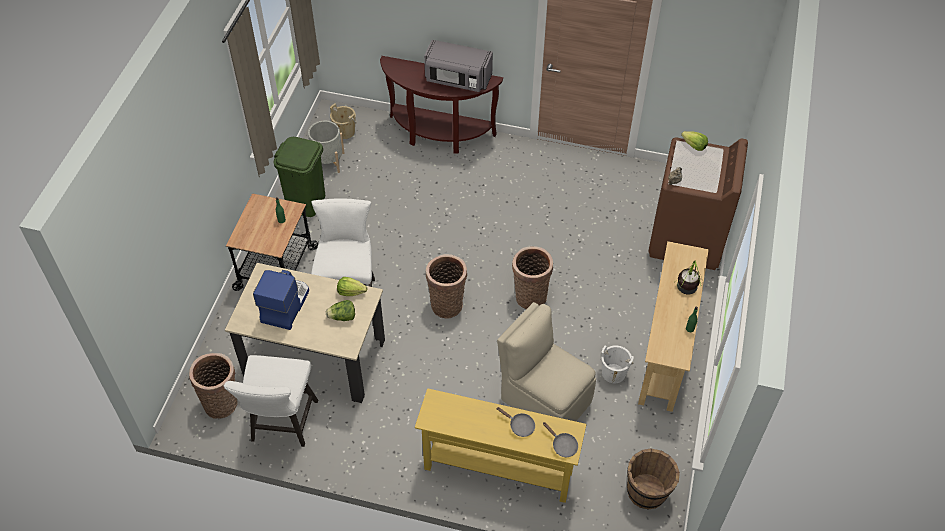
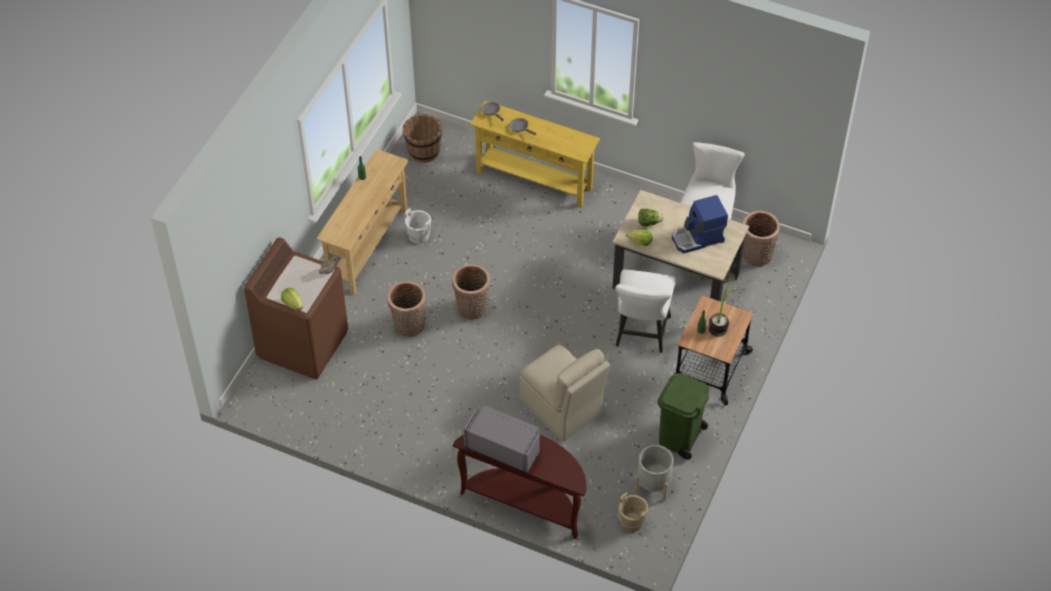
camera: 170 degrees left, 0 degrees up
coffee machine [253,270,309,330] -> coffee machine turned 45 degrees clockwise [672,195,728,253]
basket [426,254,467,319] -> basket moved to [387,281,426,337]
beige chair [497,302,596,421] -> beige chair moved to [520,345,610,441]
potted plant [675,260,702,294] -> potted plant moved to [709,261,744,337]

